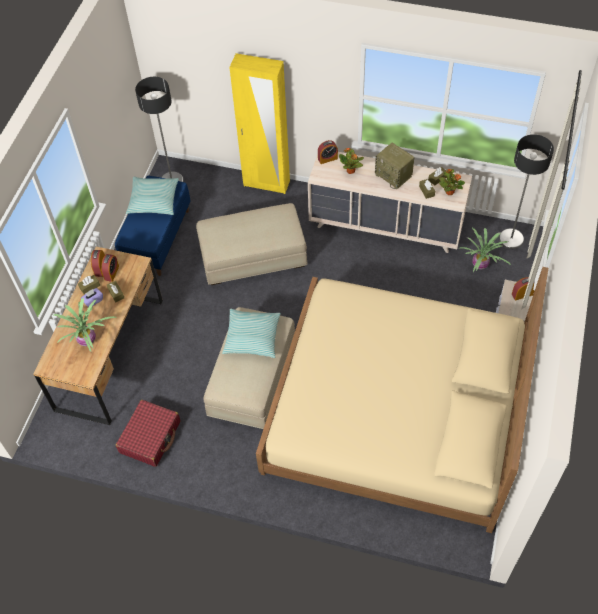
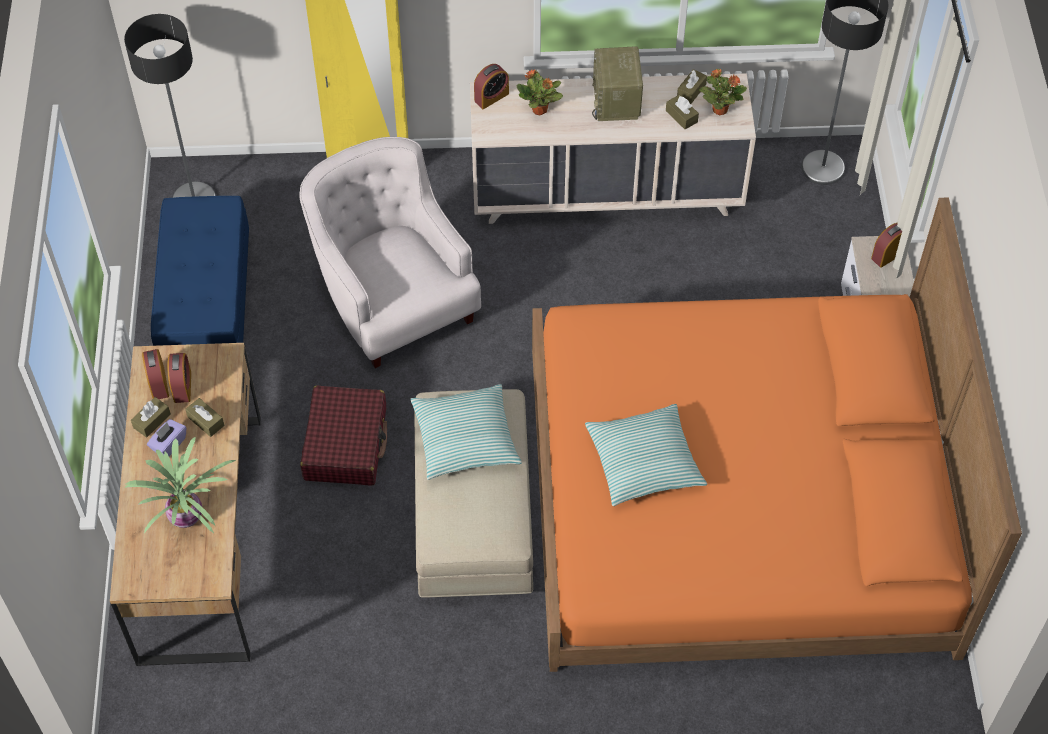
camera: 20 degrees left, 0 degrees up
red suitcase [116,400,180,467] -> red suitcase moved to [300,386,387,486]
pillow [126,177,179,215] -> pillow moved to [585,404,707,506]
beige ottoman [196,203,307,285] -> white armchair [300,137,481,368]
beige bed [256,267,548,533] -> orange bed [532,197,1022,672]
radio [375,143,415,189] -> radio turned 60 degrees clockwise [592,46,643,121]
potted plant [460,228,512,272] -> none

